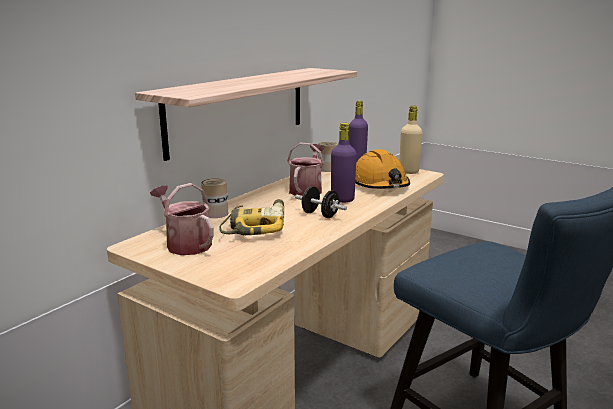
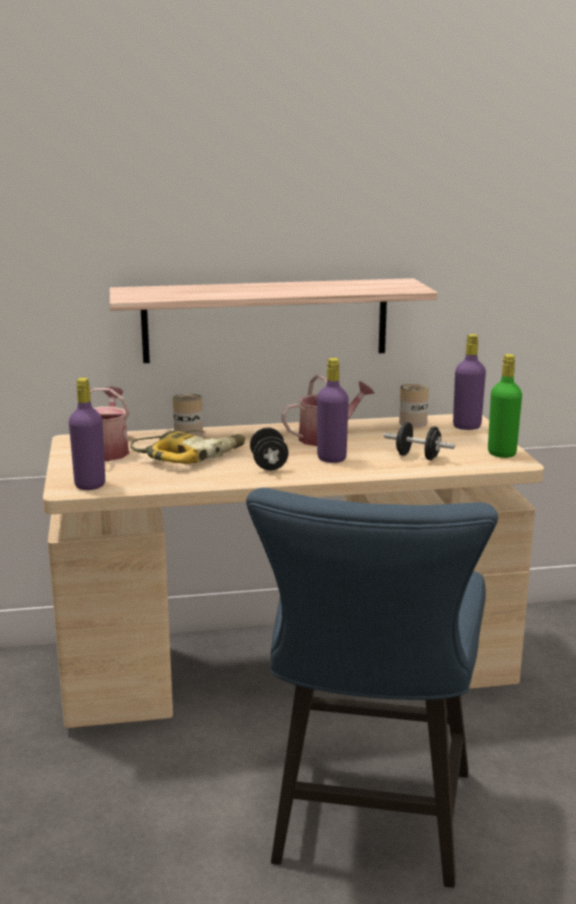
camera: 45 degrees right, 0 degrees up
orange hard hat [355,149,410,189] -> black dumbbell [384,422,455,460]
beige bottle [399,106,423,174] -> green bottle [488,354,522,458]
none -> purple bottle [69,378,105,490]

